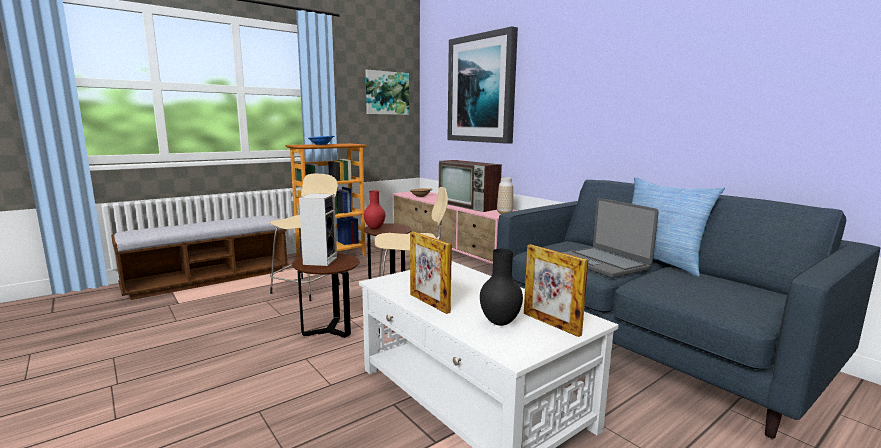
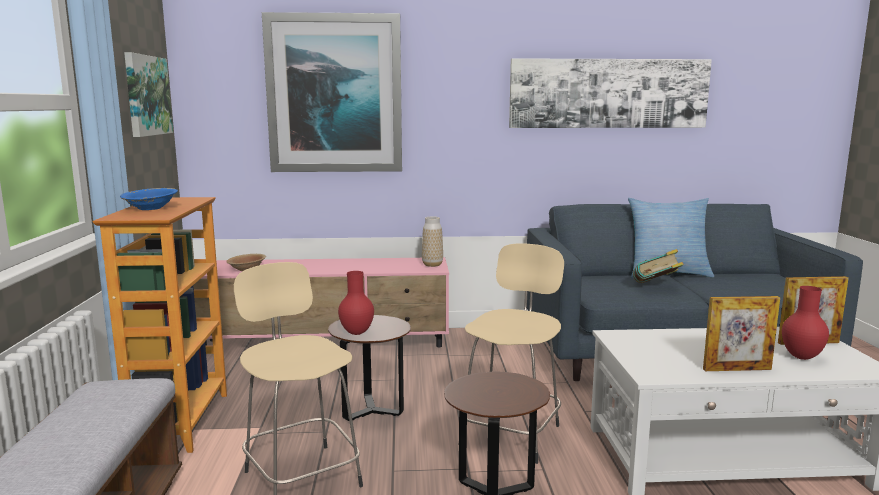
camera: 55 degrees left, 0 degrees up
speaker [299,193,337,266] -> none
television [438,160,502,212] -> none
black vase [480,249,523,326] -> red vase [782,286,829,360]
laptop [562,198,659,278] -> book [633,249,683,283]
none -> picture [509,58,712,128]

